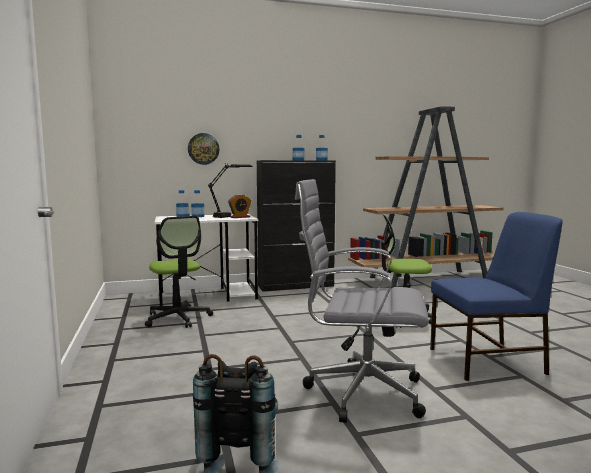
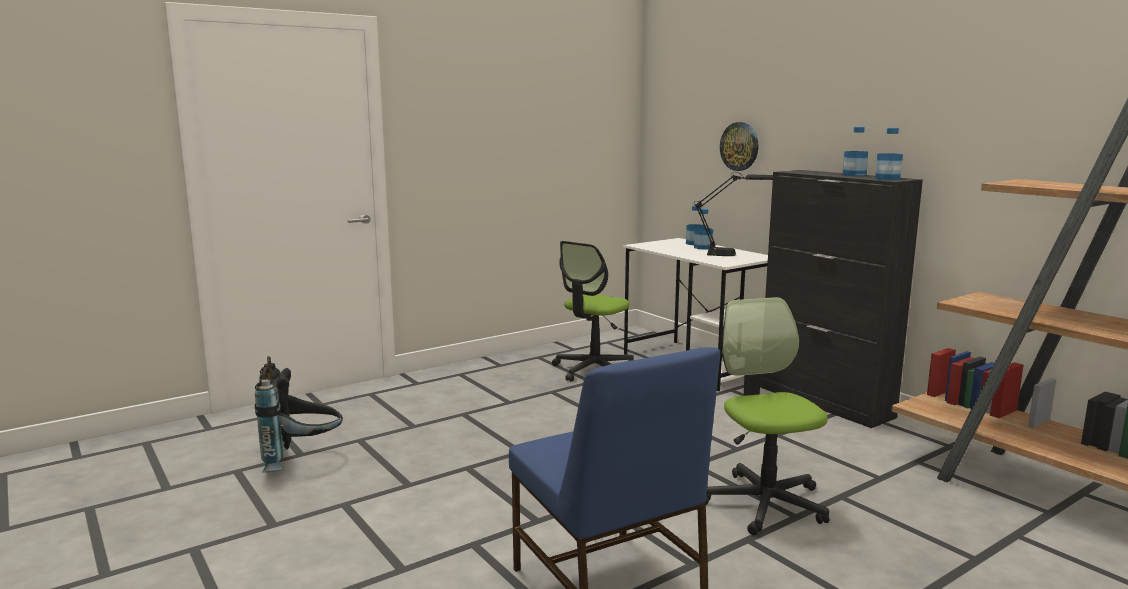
camera: 70 degrees right, 5 degrees up
alarm clock [228,194,251,218] -> none
grey office chair [295,179,429,423] -> none

